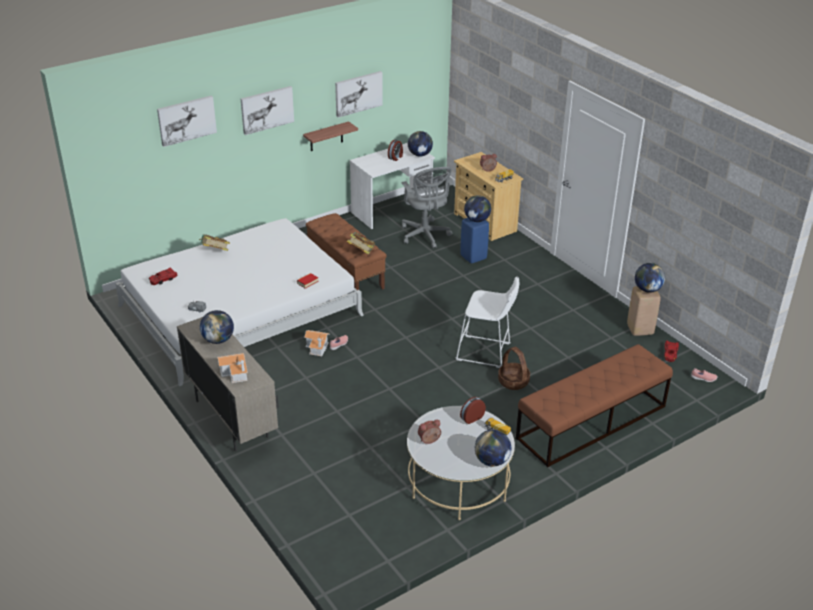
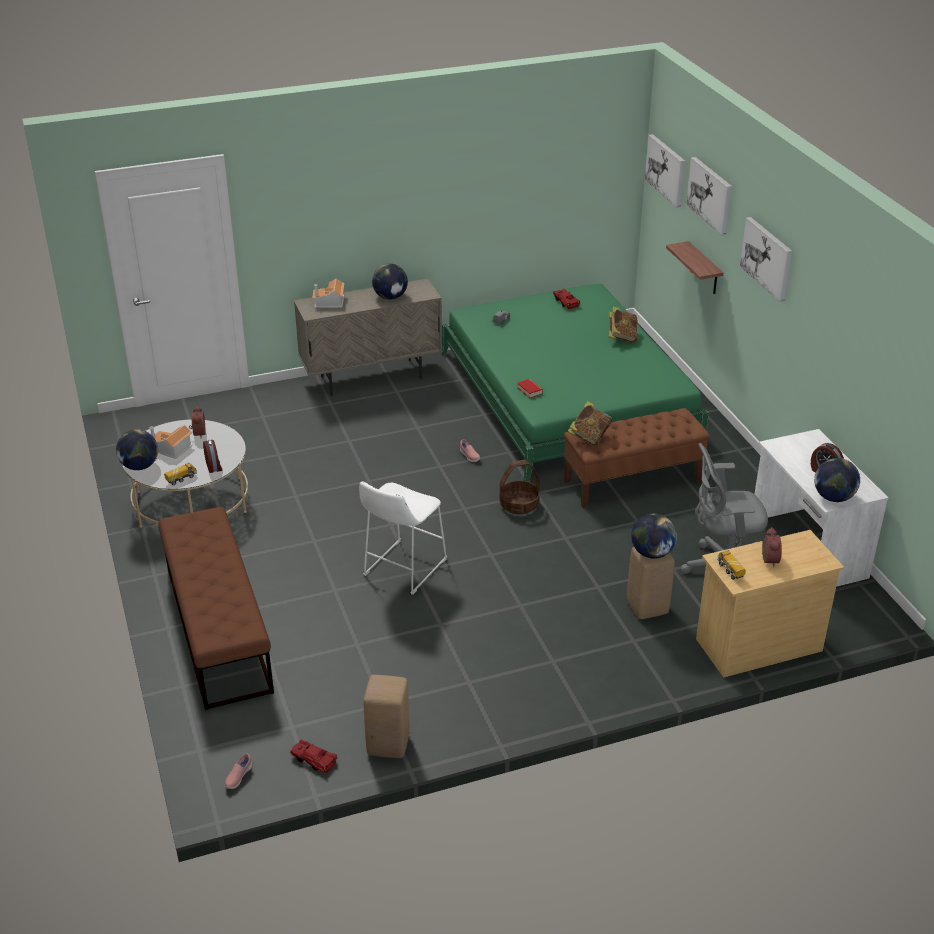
camera: 105 degrees right, 0 degrees up
white bed [115,218,364,386] -> green bed [440,284,709,482]
shelf [303,121,358,151] -> shelf moved to [666,241,723,294]
toy house [304,330,330,356] -> toy house moved to [150,425,193,459]
picture [335,71,383,118] -> picture moved to [645,134,685,208]
blue stool [460,218,489,263] -> beige stool [627,547,675,619]
basket [498,347,530,390] -> basket moved to [499,460,540,515]
globe [635,263,665,293] -> none

